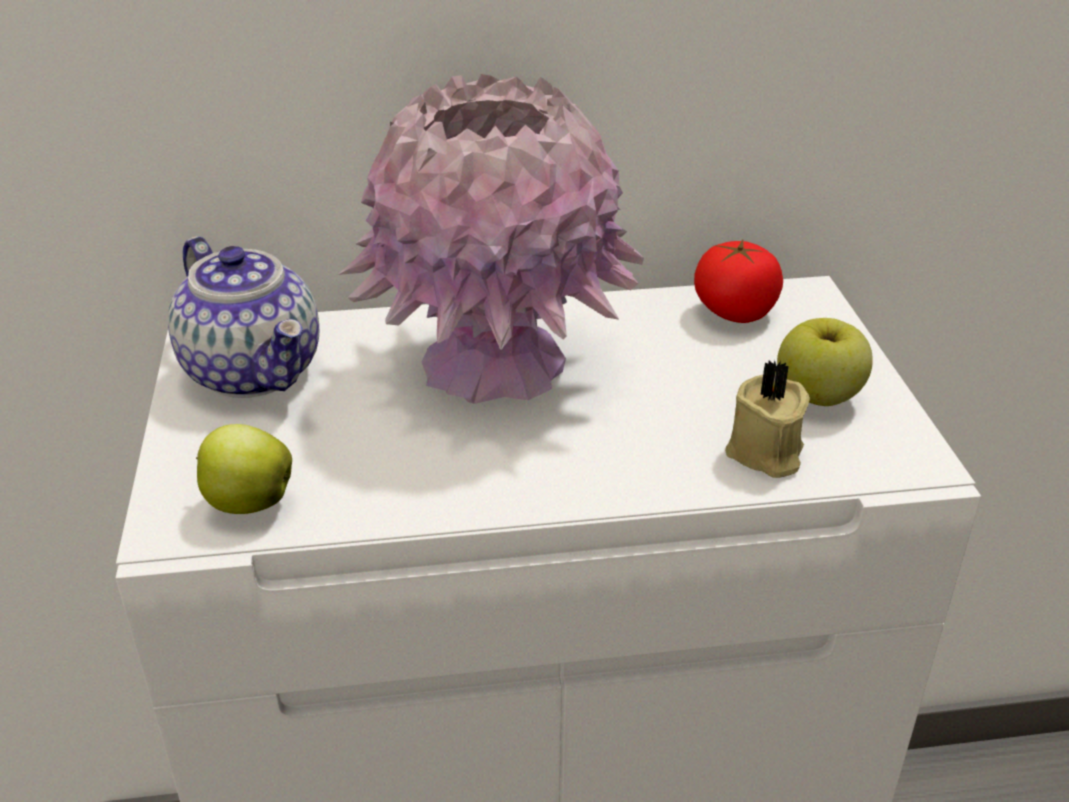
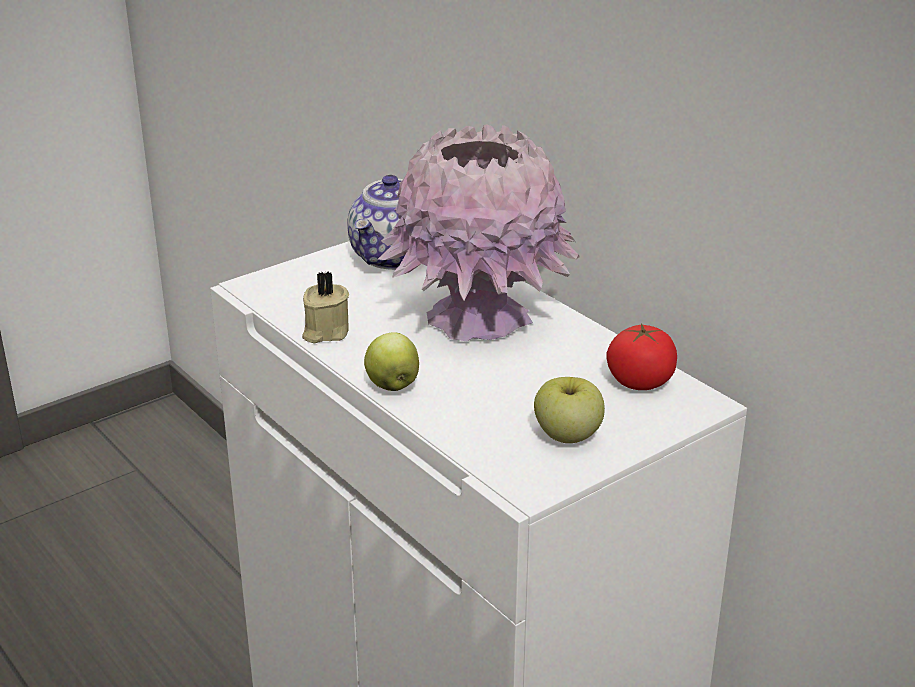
camera: 60 degrees right, 5 degrees down
apple [196,424,292,514] -> apple moved to [364,332,419,391]
beige candle [725,360,810,478] -> beige candle moved to [302,271,349,344]

